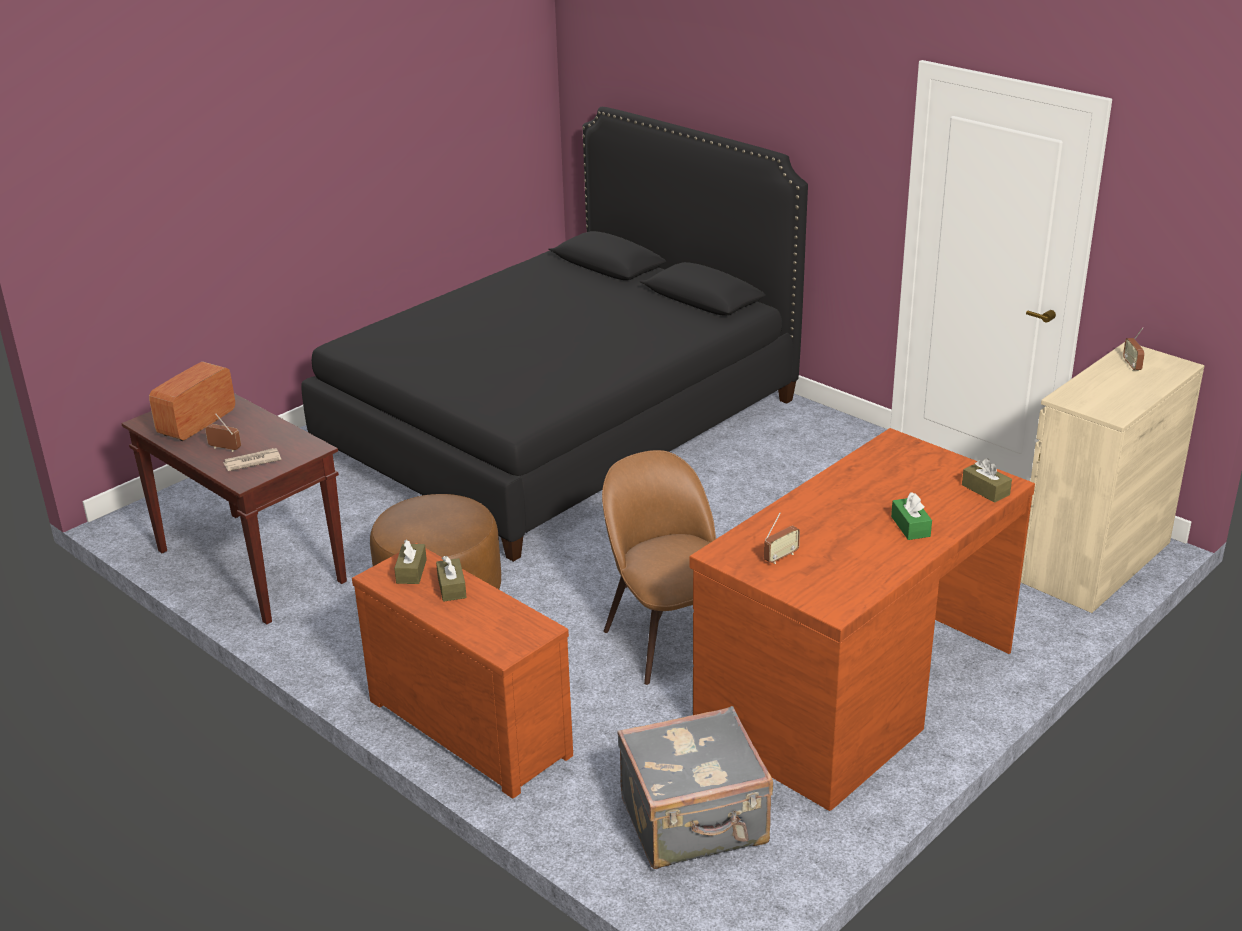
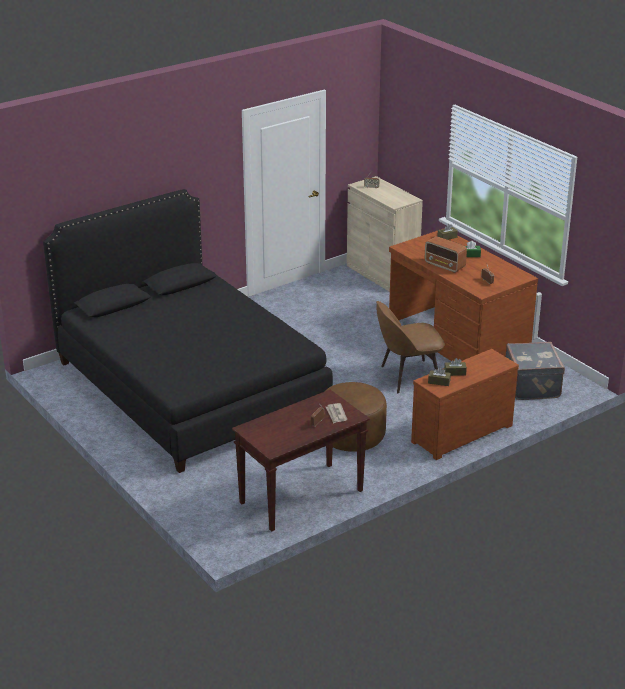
camera: 80 degrees left, 0 degrees up
radio [149,362,235,441] -> radio moved to [425,236,467,273]

